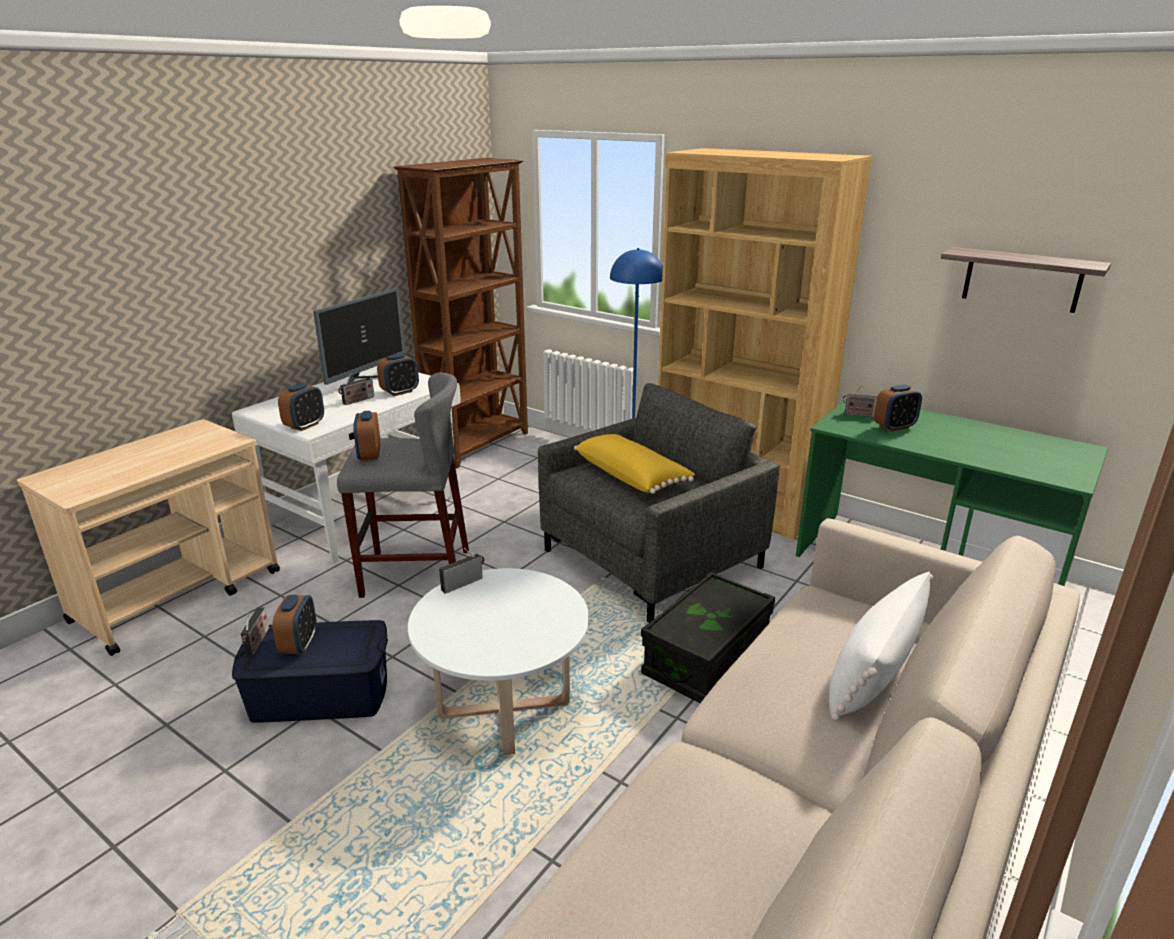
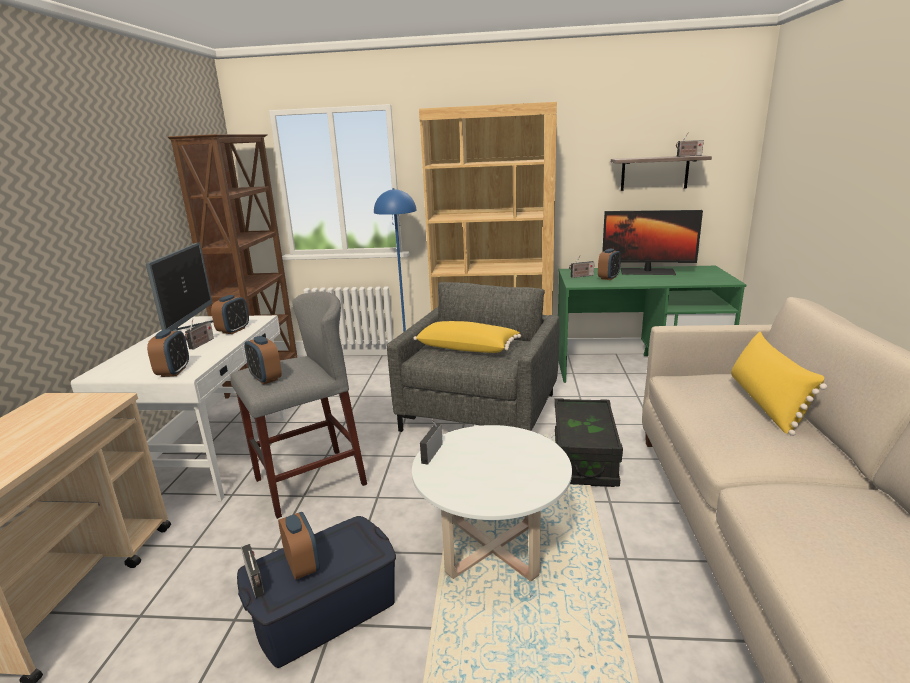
camera: 30 degrees left, 5 degrees down
white pillow [829,572,933,722] -> yellow pillow [731,332,827,436]
none -> monitor [602,210,703,275]
none -> radio [676,132,704,157]

